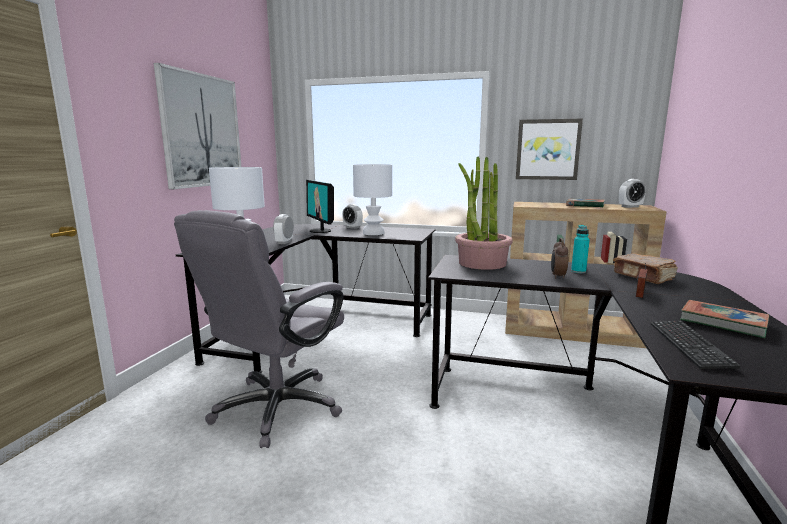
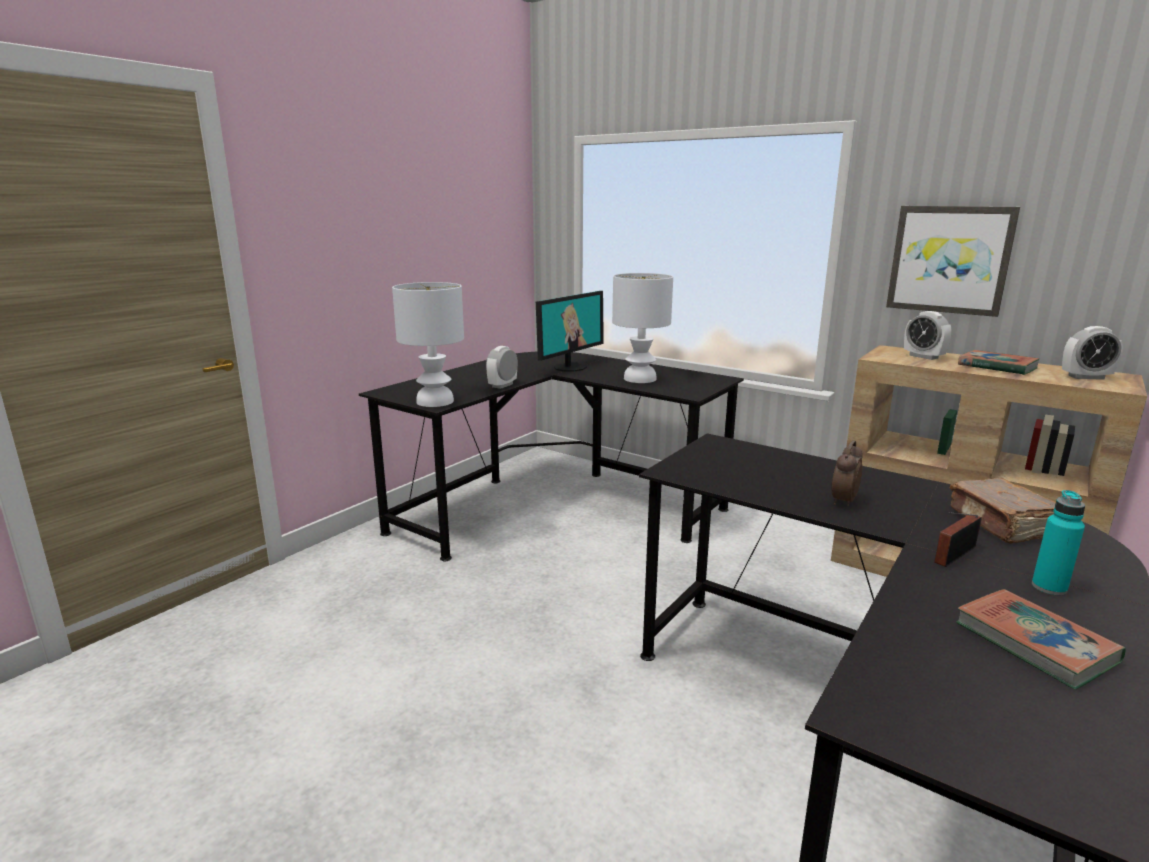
camera: 20 degrees right, 5 degrees up
picture [154,63,241,189] -> none
grey office chair [174,210,344,448] -> none
monitor [306,180,334,233] -> monitor turned 135 degrees counterclockwise [536,291,604,372]
alarm clock [342,204,363,229] -> alarm clock moved to [904,311,952,360]
potted plant [455,157,513,270] -> none
turquoise bottle [571,225,590,273] -> turquoise bottle moved to [1032,490,1085,596]
keyboard [651,321,741,369] -> none

